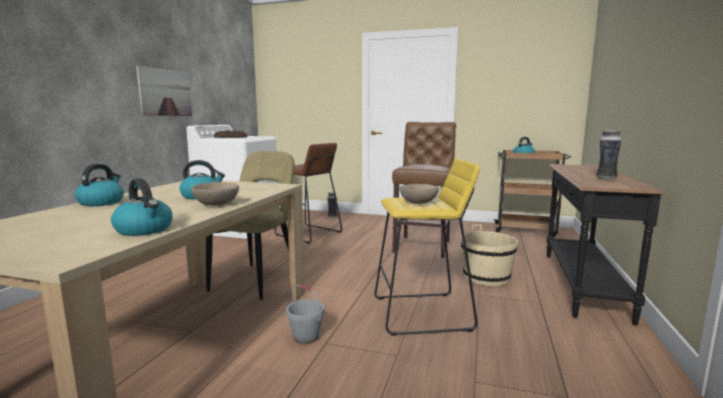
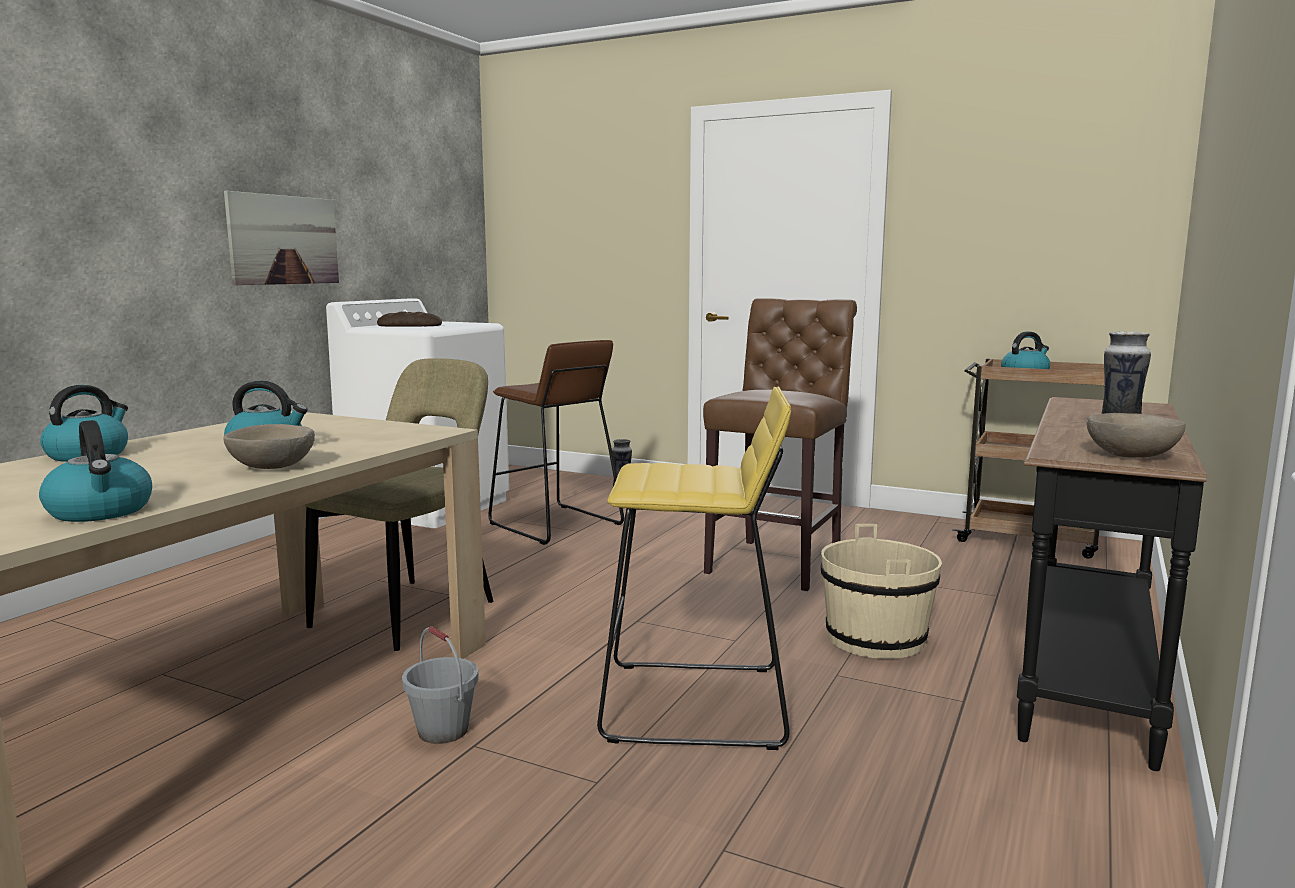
camera: 10 degrees right, 0 degrees up
beige bowl [400,184,439,204] -> beige bowl moved to [1087,413,1186,458]

